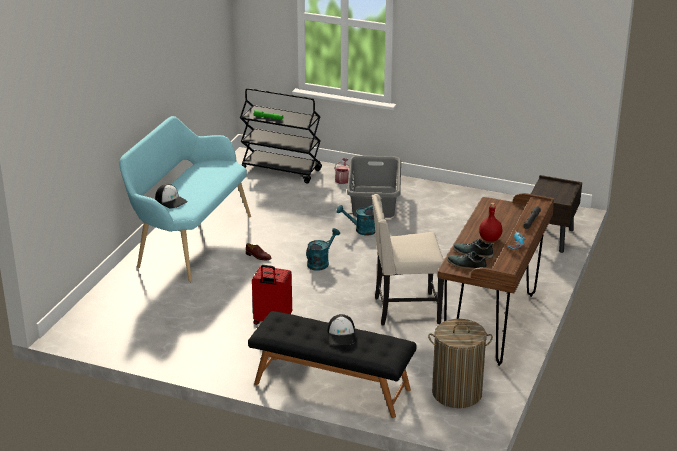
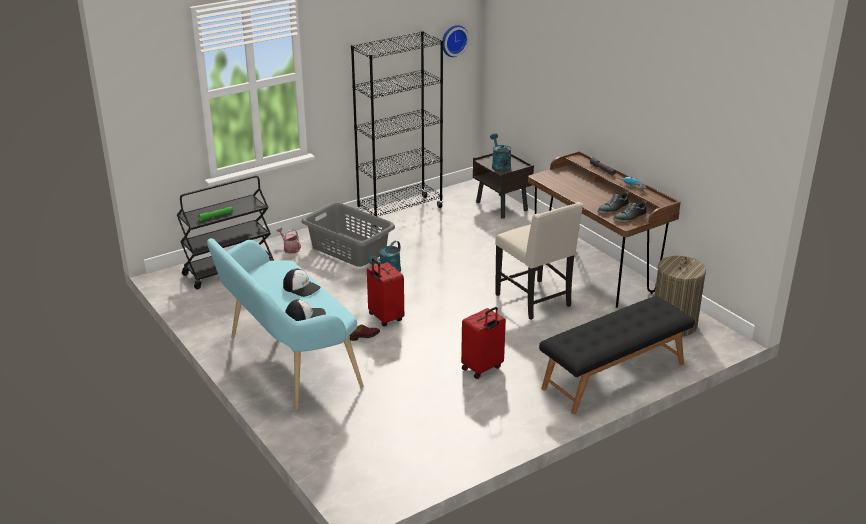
camera: 55 degrees left, 0 degrees up
turquoise watering can [306,228,340,271] -> turquoise watering can moved to [490,133,512,172]
cap [328,314,355,345] -> cap moved to [283,269,321,297]
beige chair [372,194,444,326] -> beige chair turned 60 degrees counterclockwise [495,202,583,320]
red bottle [479,203,502,242] -> none
none -> black bookcase [351,31,443,227]
none -> red suitcase [367,258,404,326]
none -> wall clock [442,25,469,57]

